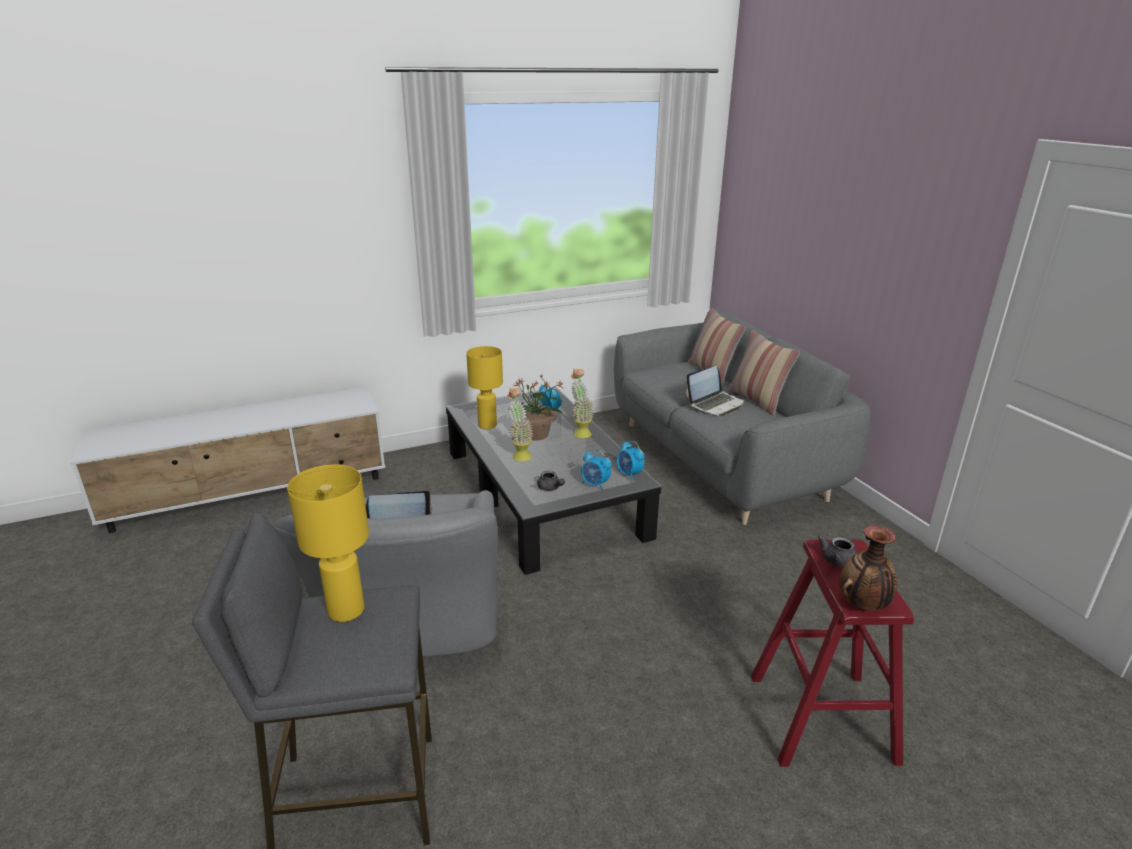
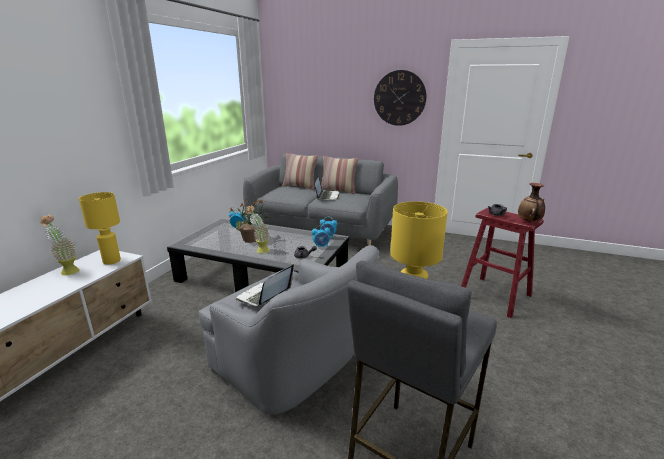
camera: 45 degrees left, 5 degrees down
yellow table lamp [466,346,503,429] -> yellow table lamp moved to [79,192,121,265]
potted plant [571,369,594,438] -> potted plant moved to [40,215,79,275]
none -> wall clock [374,70,426,126]

